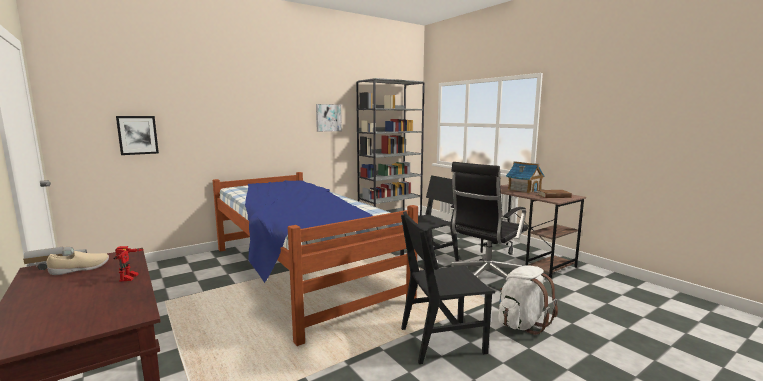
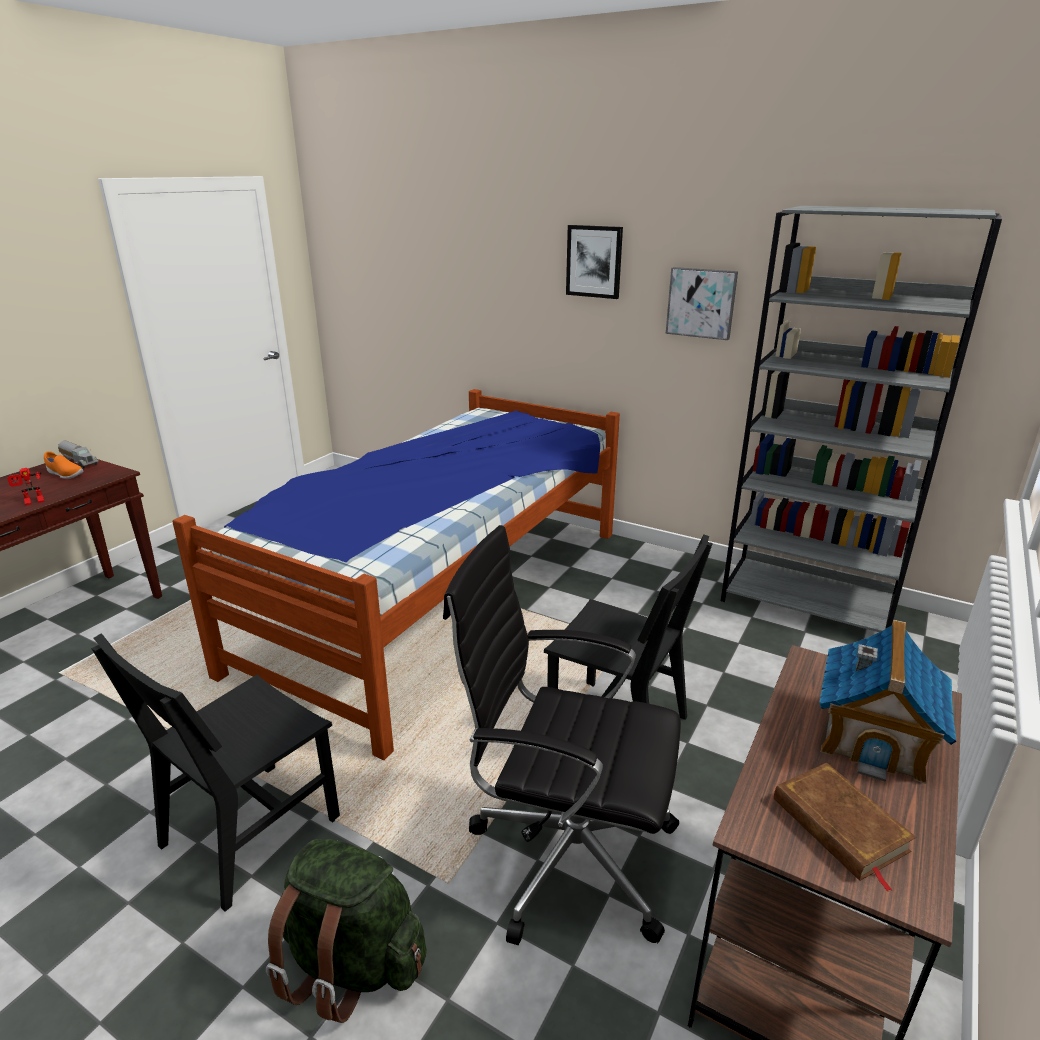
camera: 65 degrees right, 15 degrees up
beige shoe [47,251,109,275] -> orange shoe [44,451,83,479]
picture [116,116,159,155] -> picture moved to [566,225,623,299]
black chair [401,211,495,364] -> black chair turned 105 degrees counterclockwise [91,633,340,912]
white backpack [498,265,558,335] -> green backpack [266,839,427,1023]

